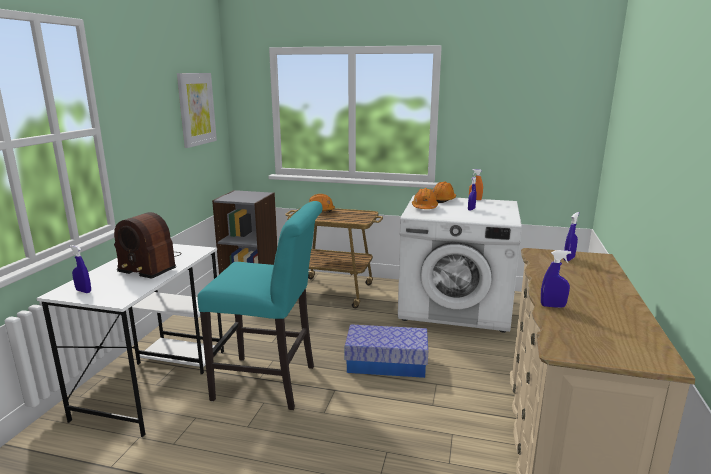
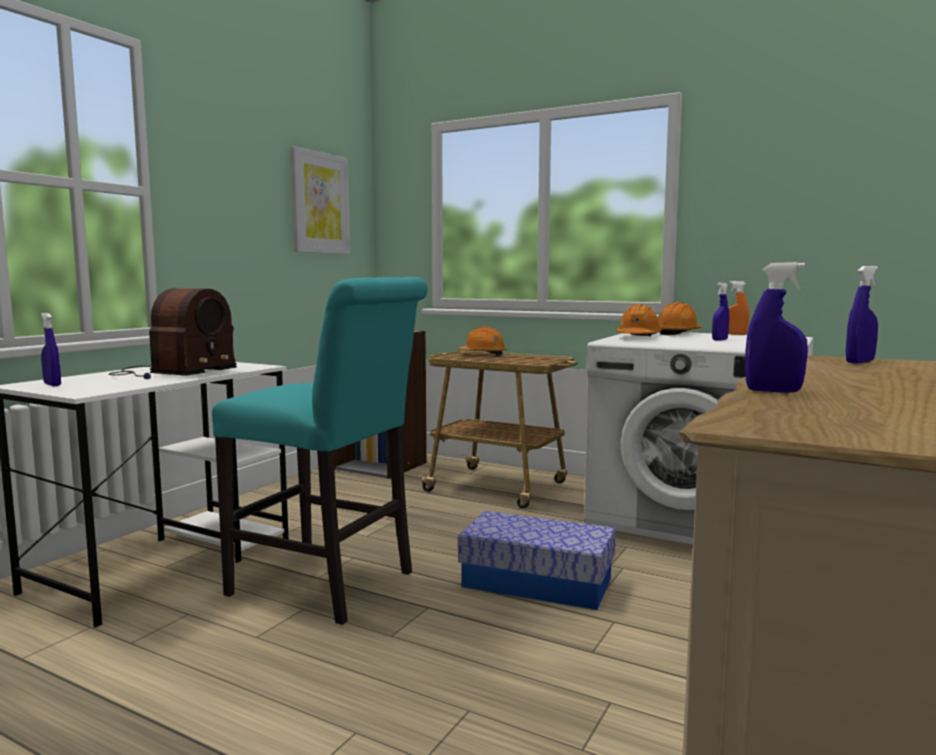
camera: 15 degrees right, 10 degrees down
radio [114,212,182,279] -> radio turned 105 degrees counterclockwise [109,288,237,379]

